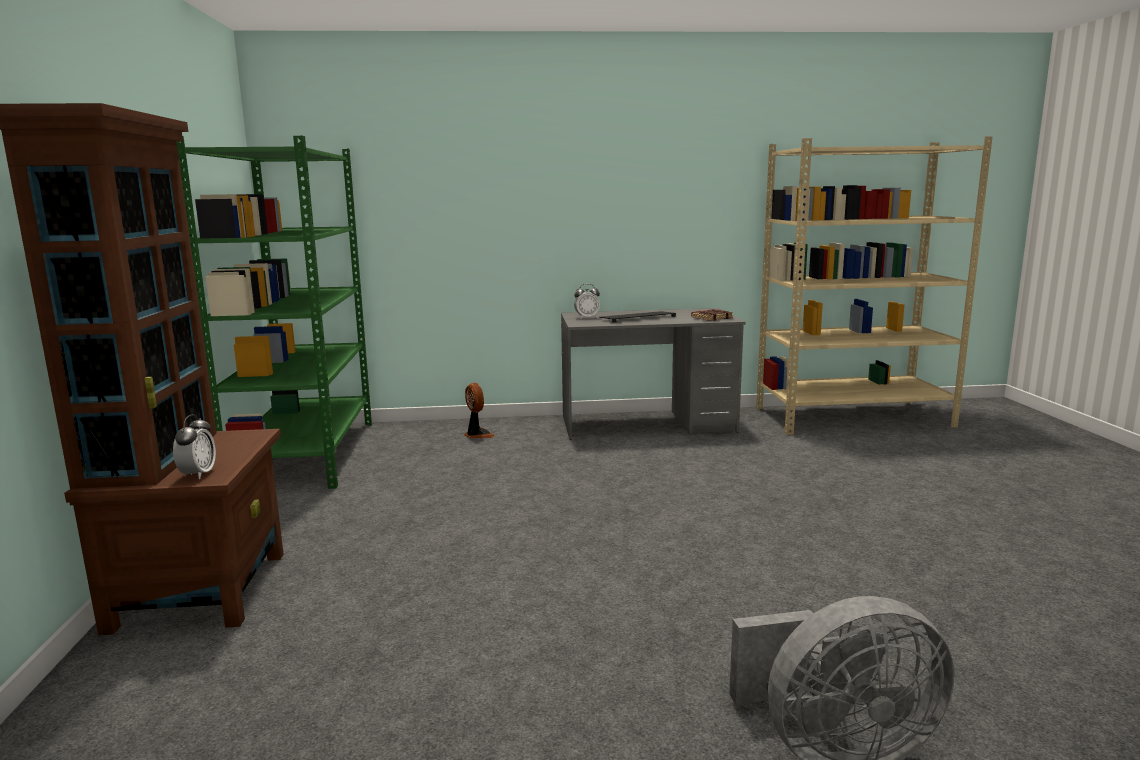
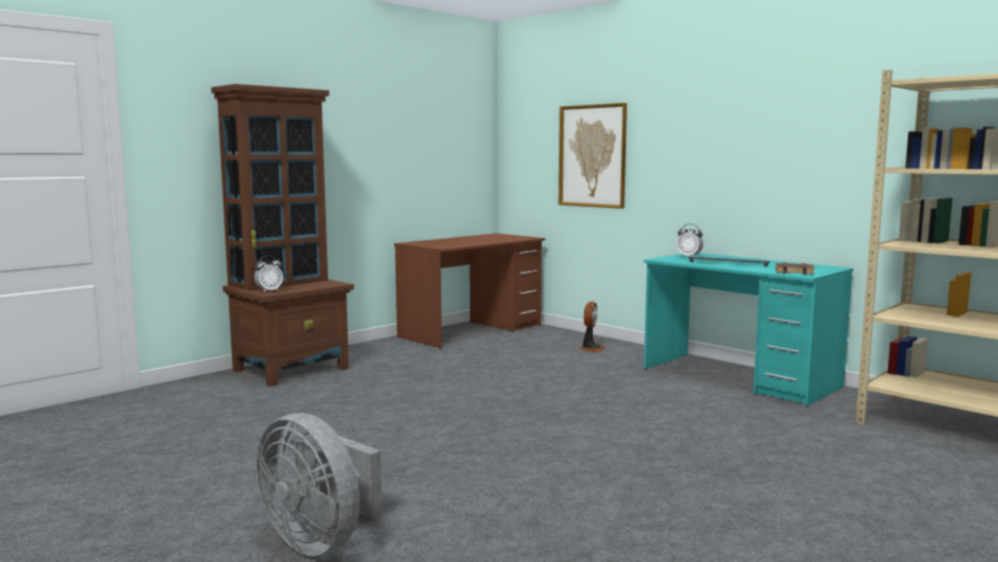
camera: 50 degrees right, 5 degrees down
green bookcase [176,136,372,489] -> brown desk [394,233,545,349]
grey desk [561,308,746,440] -> turquoise desk [644,253,853,406]
none -> picture [558,103,627,209]

